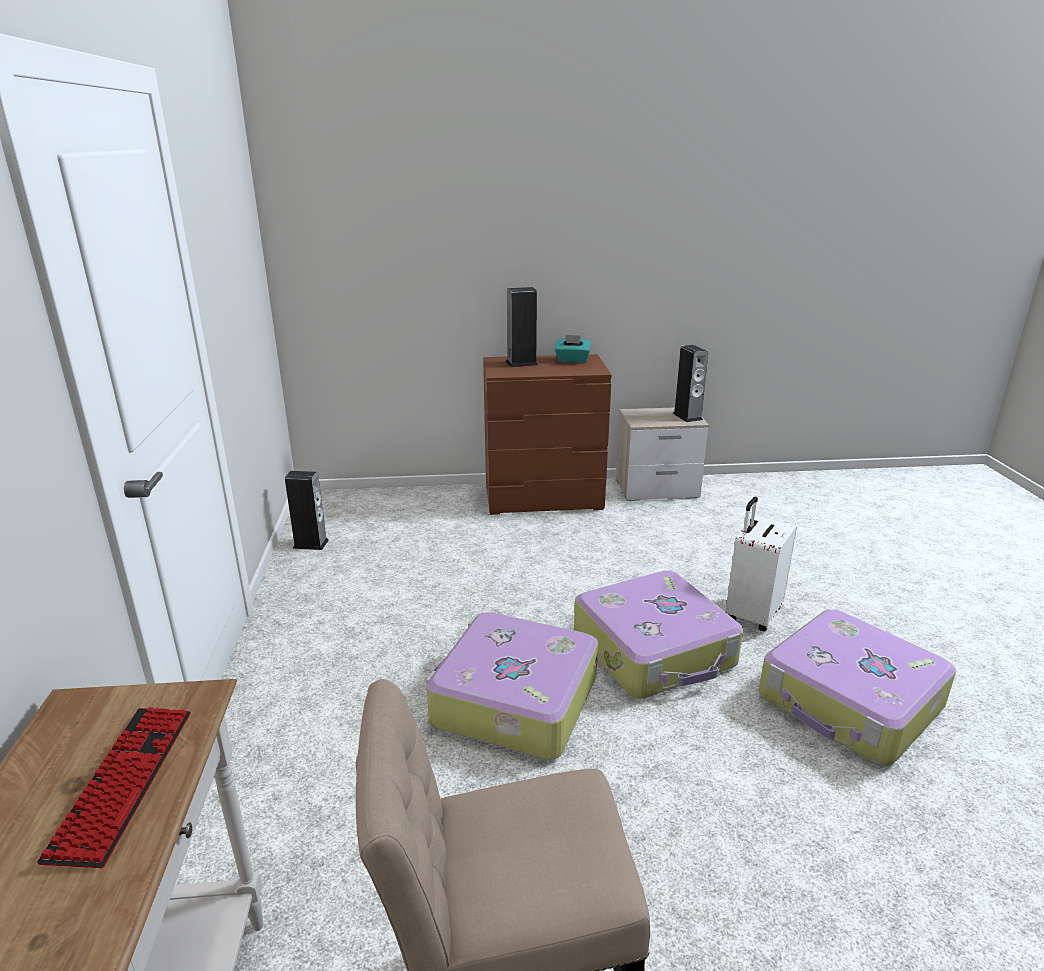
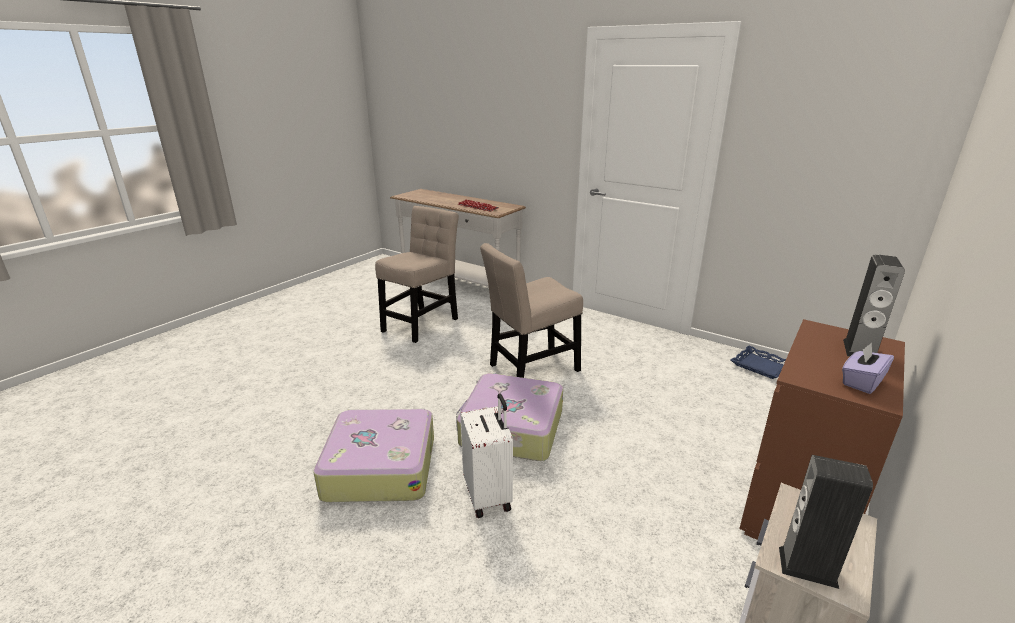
camera: 130 degrees right, 0 degrees up
speaker [285,471,329,550] -> blue tray [731,346,786,379]
suitcase [426,612,598,760] -> beige chair [480,243,583,378]
turquoise tissue box [555,335,591,363] -> purple tissue box [842,342,894,394]

